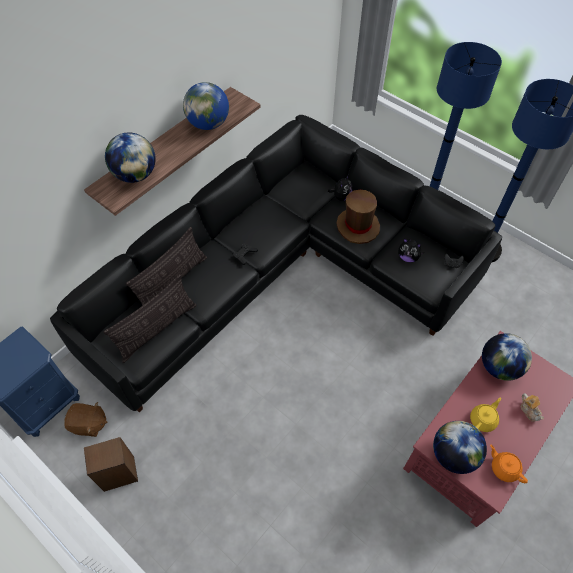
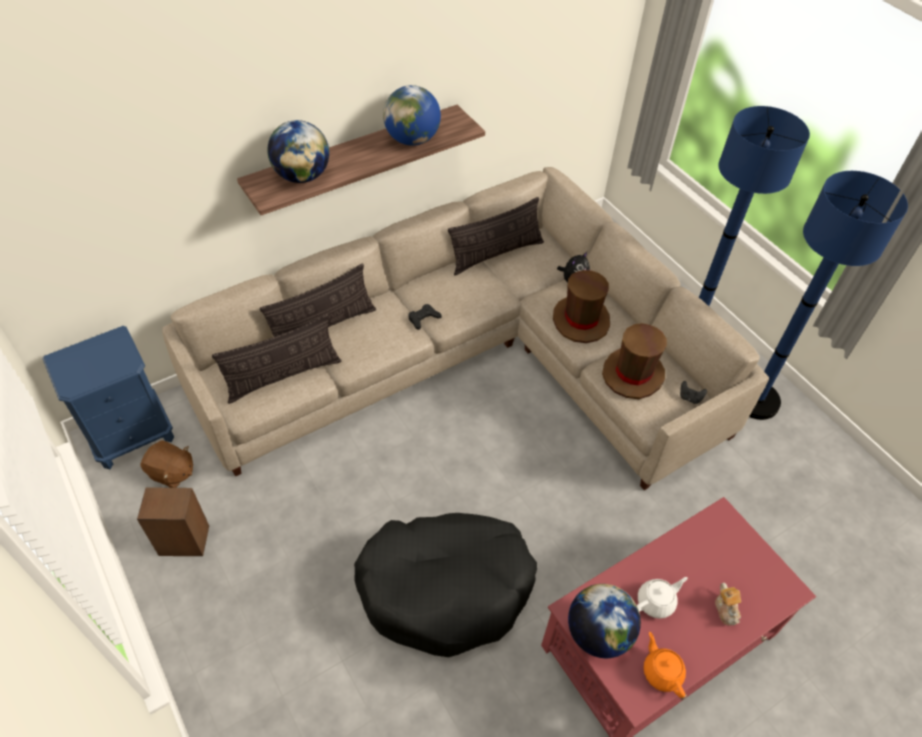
camera: 15 degrees right, 5 degrees down
black sofa [50,115,502,412] -> beige sofa [162,167,769,490]
plush toy [398,238,424,262] -> brown hat [602,323,667,399]
yellow teapot [470,398,501,432] -> white teapot [637,577,688,619]
globe [482,333,532,381] -> none
none -> black dog bed [354,513,537,657]
none -> pillow [448,197,544,275]

